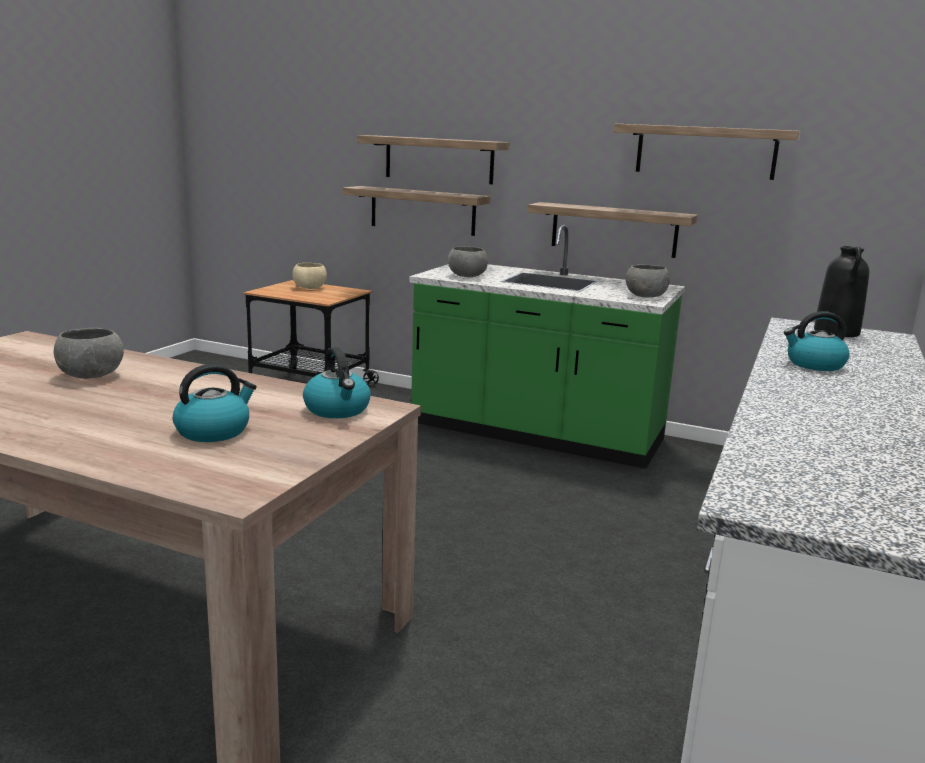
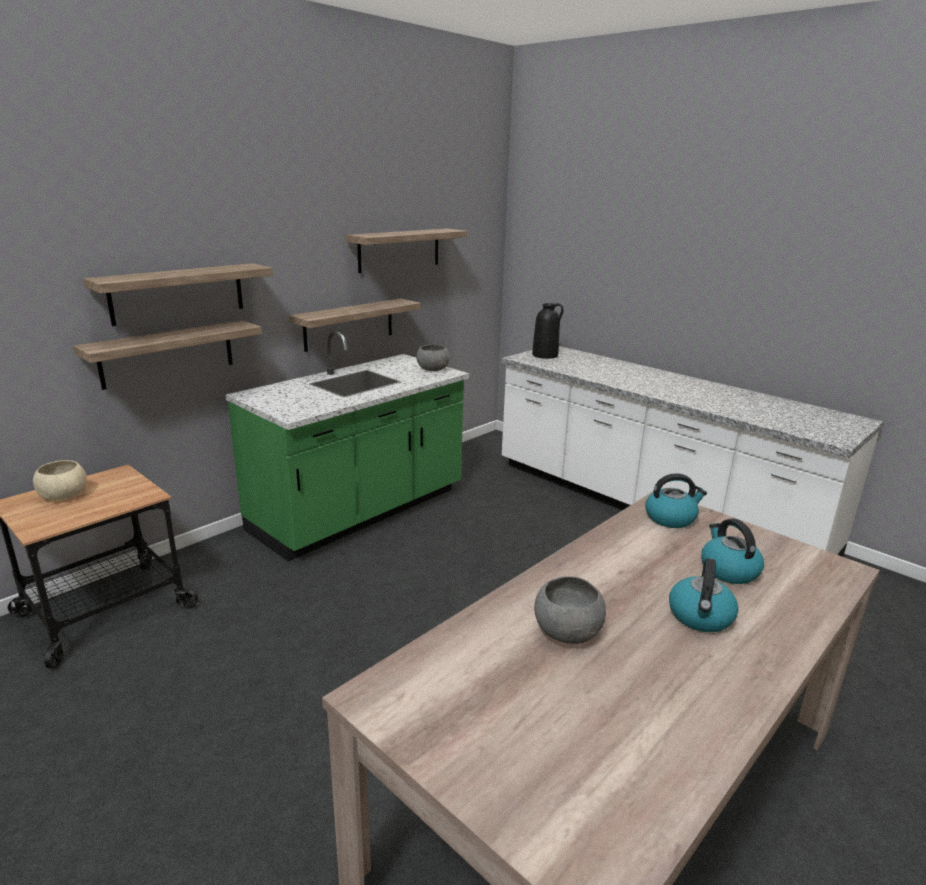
camera: 70 degrees left, 5 degrees up
grey bowl [448,246,488,277] -> none
kettle [784,311,850,371] -> kettle moved to [669,558,739,632]

